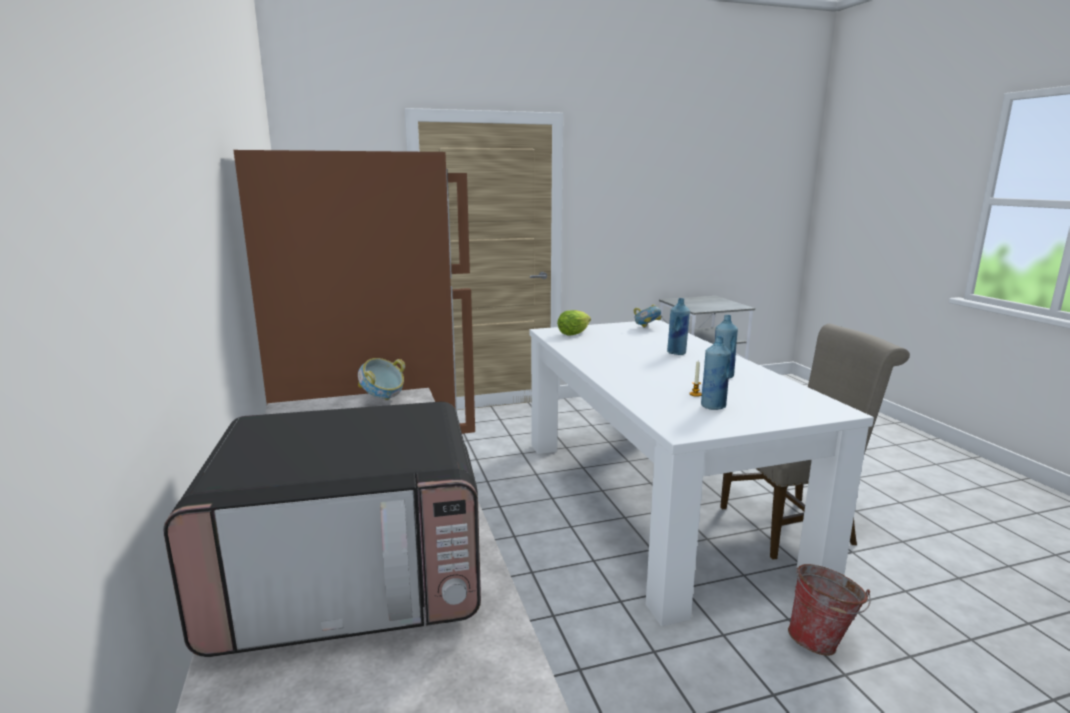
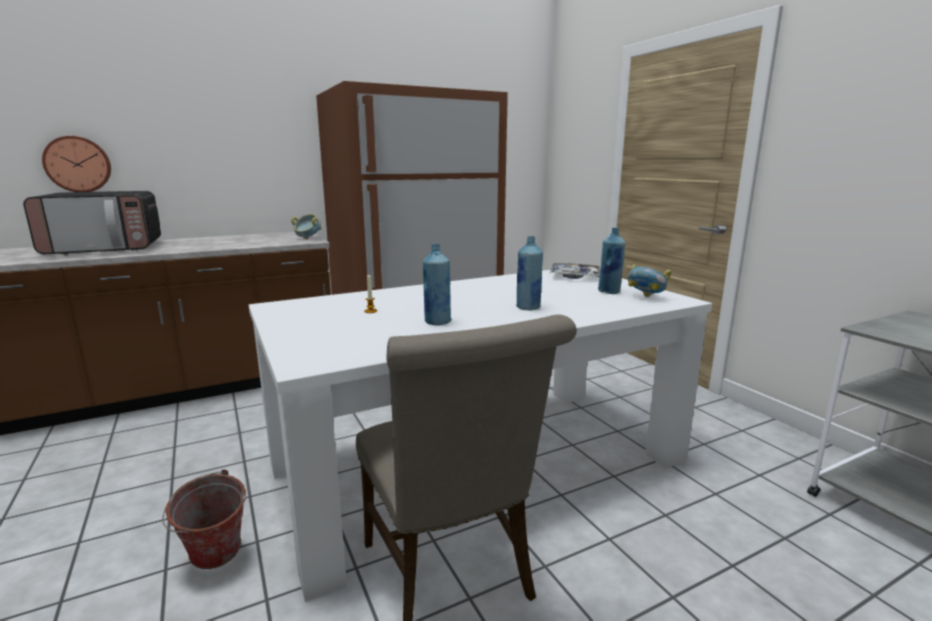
camera: 80 degrees right, 0 degrees up
microwave [163,402,481,657] -> microwave turned 90 degrees counterclockwise [23,191,161,254]
lettuce [557,310,591,336] -> tray [549,263,601,279]
blue bottle [701,336,731,410] -> blue bottle moved to [598,228,626,294]
none -> wall clock [42,136,111,192]

